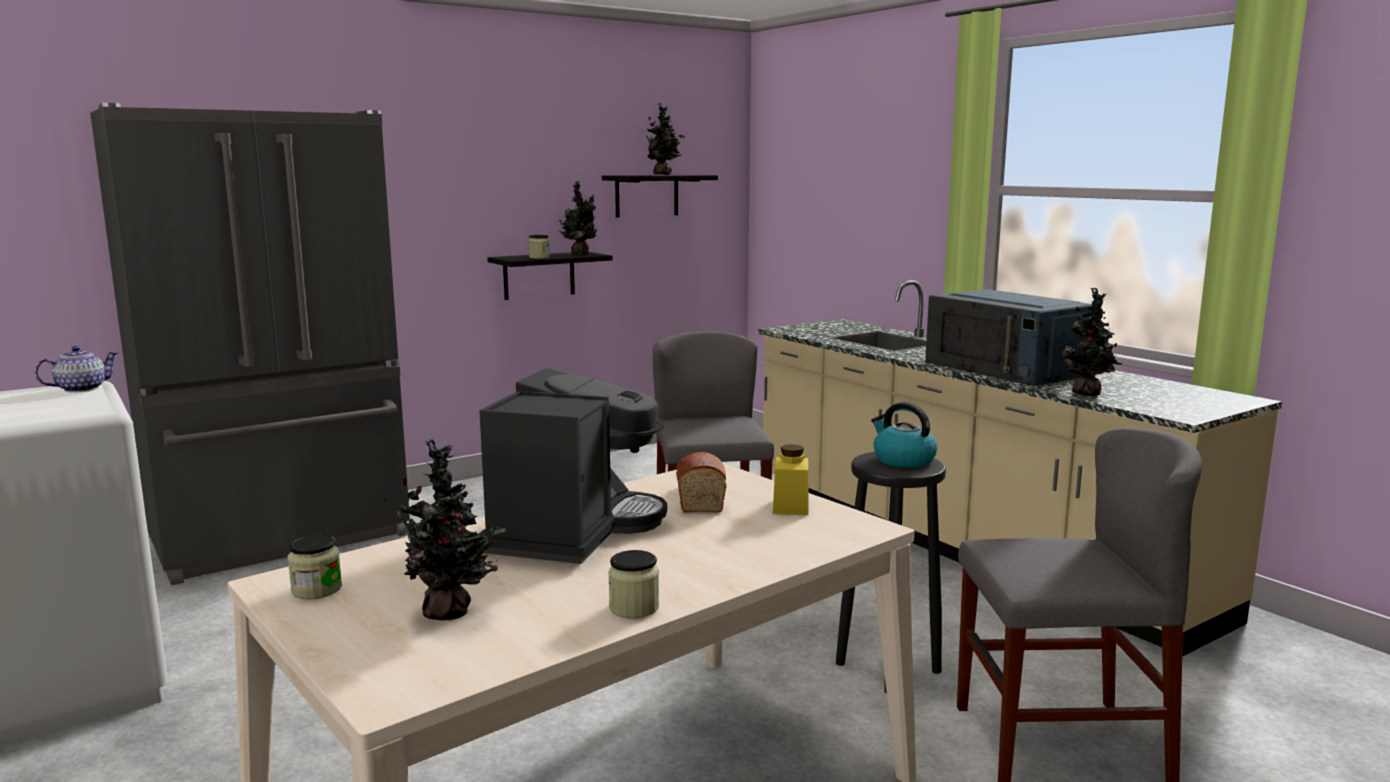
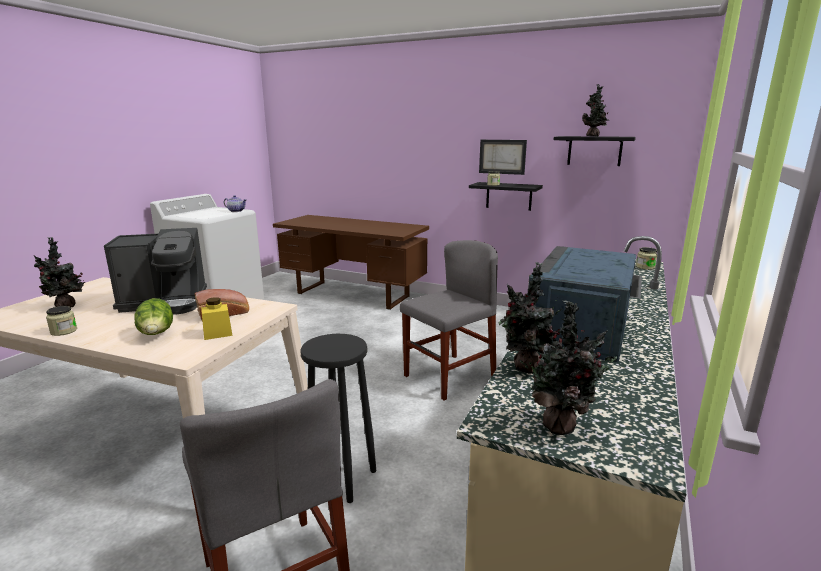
camera: 60 degrees right, 5 degrees up
grey fridge [90,103,410,586] -> brown desk [273,215,429,310]
jar [288,534,342,599] -> jar moved to [636,247,657,270]
potted plant [559,181,597,254] -> potted plant moved to [519,300,617,435]
kettle [871,402,938,468] -> none
none -> lettuce [135,298,173,335]
none -> picture [479,140,527,175]

